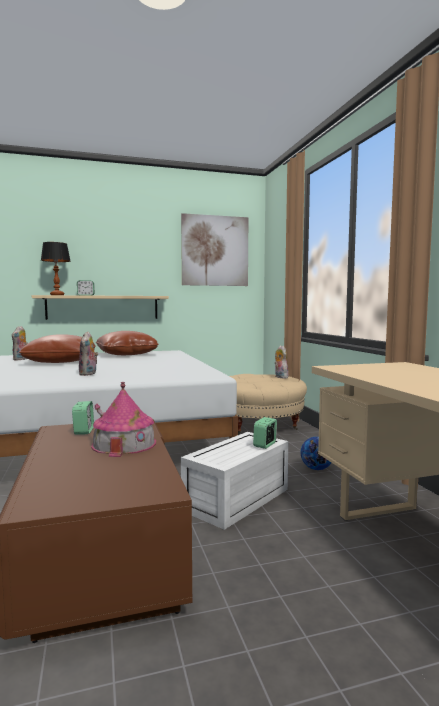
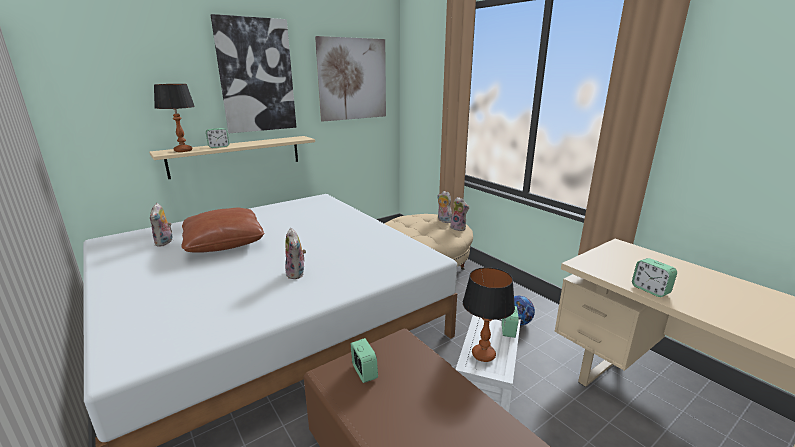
camera: 20 degrees left, 15 degrees up
toy house [91,382,156,457] -> none
brown pillow [96,331,159,355] -> none
none -> picture [211,14,296,133]
none -> plush toy [450,197,469,231]
none -> table lamp [463,267,515,362]
none -> alarm clock [632,258,677,297]

